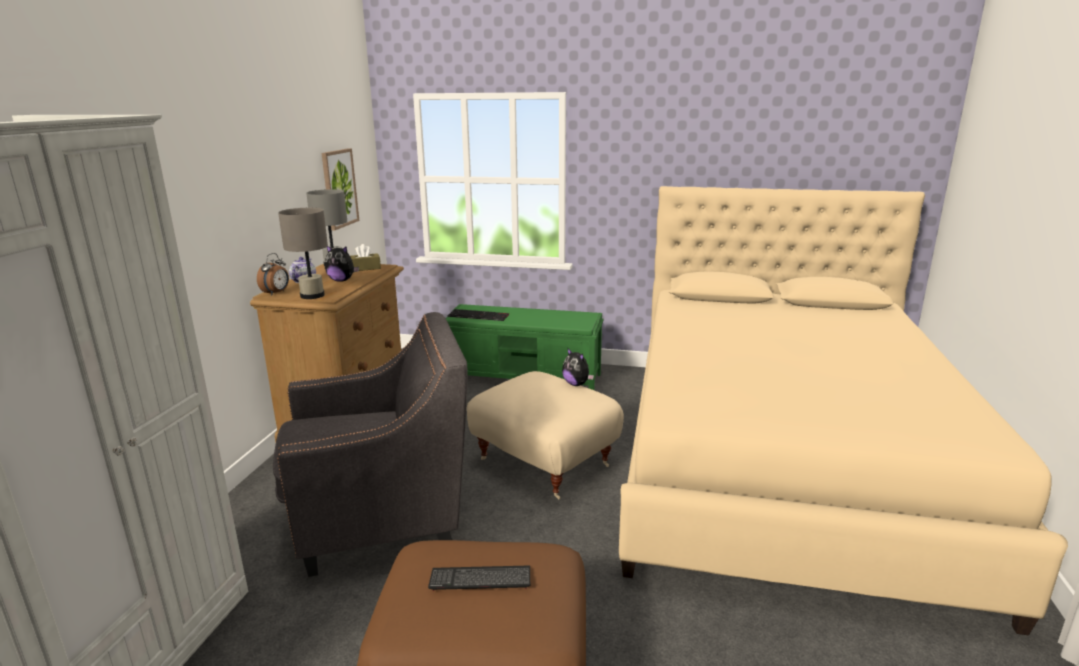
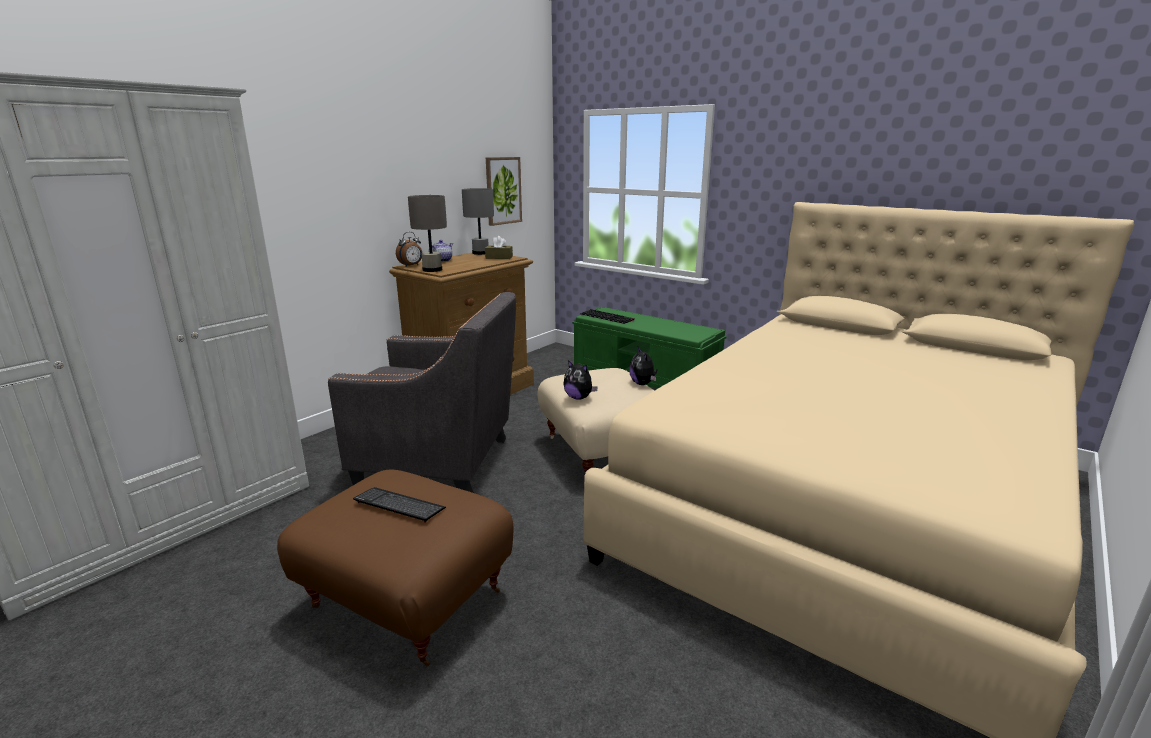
camera: 25 degrees right, 0 degrees up
plush toy [325,246,359,282] -> plush toy moved to [564,360,598,400]

